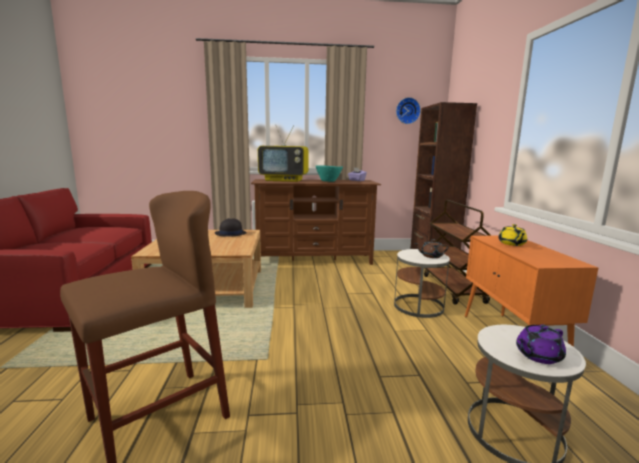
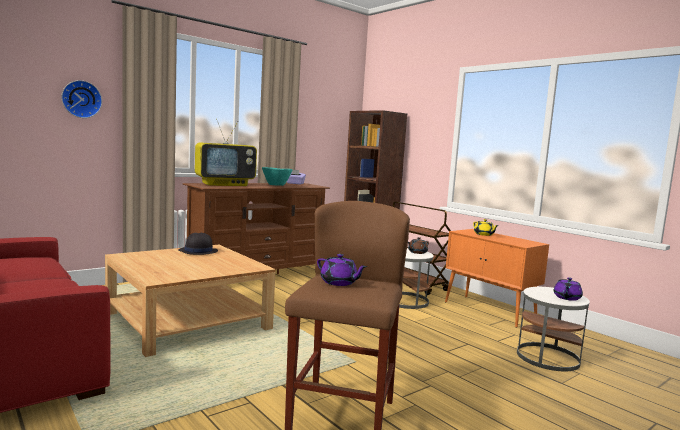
camera: 35 degrees left, 5 degrees down
wall clock [396,97,421,124] -> wall clock moved to [61,80,102,118]
none -> purple teapot [317,254,367,286]

